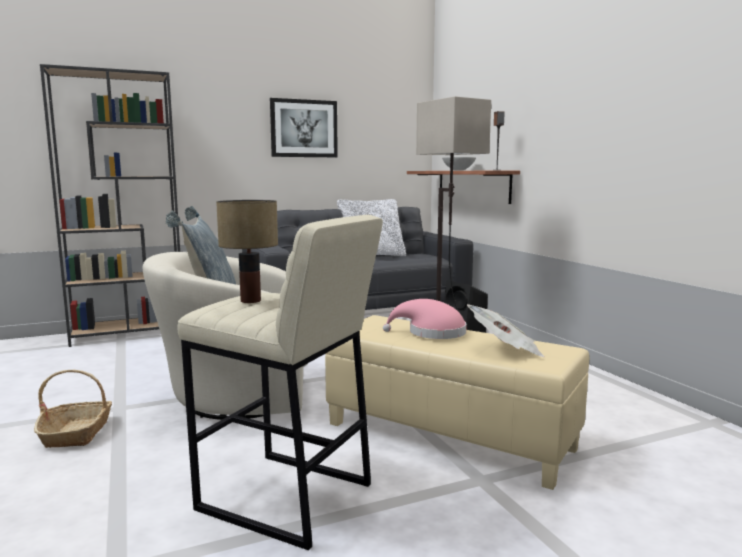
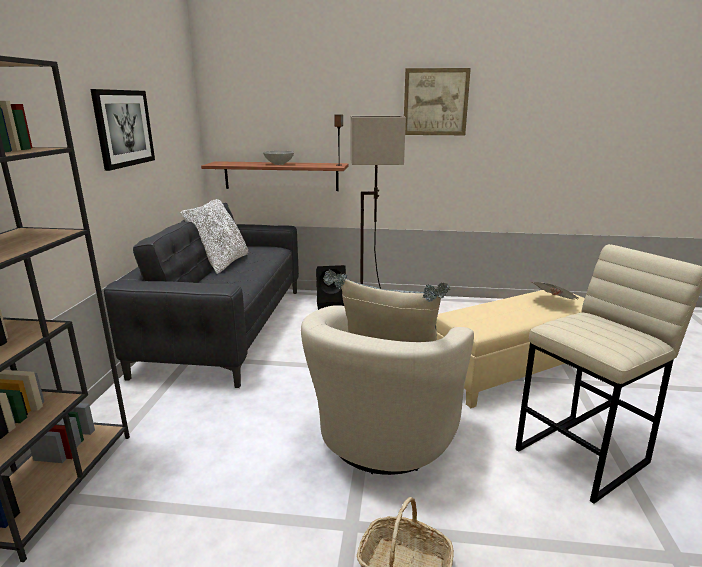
camera: 60 degrees left, 10 degrees up
table lamp [216,200,278,303] -> none
pink hat [383,299,467,339] -> none
none -> picture [404,68,471,135]

